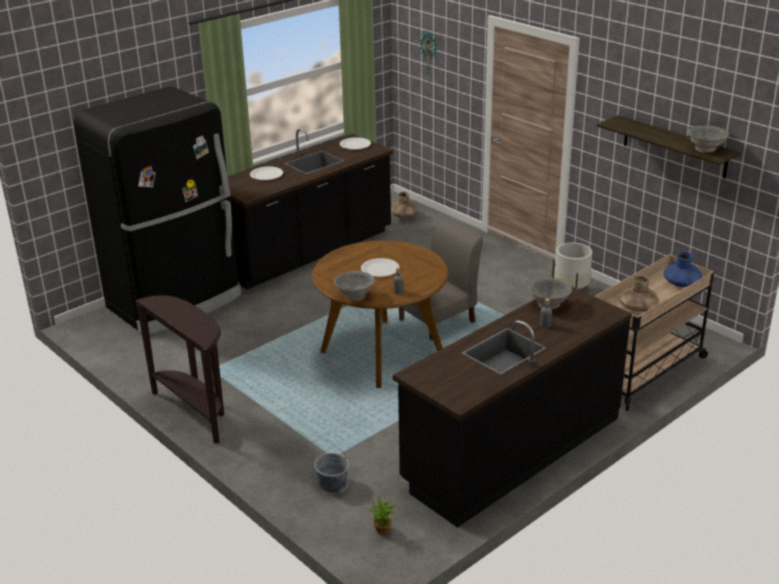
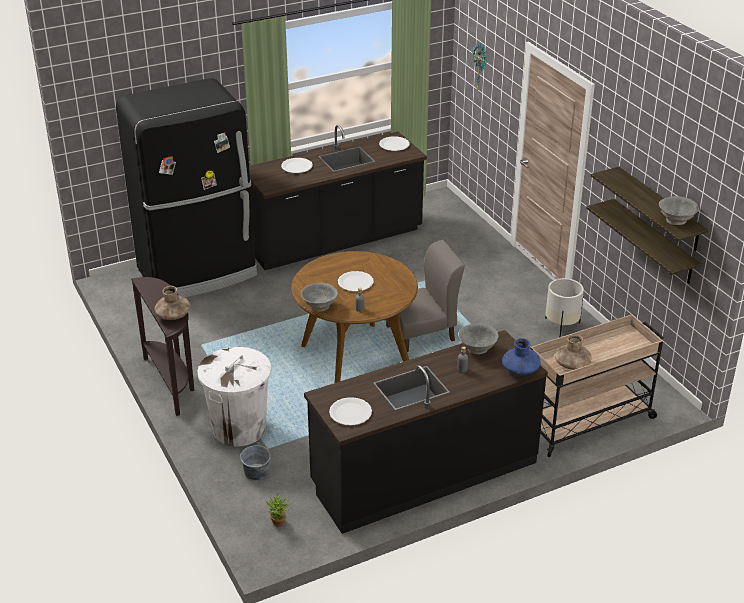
camera: 15 degrees right, 5 degrees up
brown vase [391,192,418,218] -> brown vase moved to [155,286,190,320]
blue vase [664,251,702,287] -> blue vase moved to [502,338,541,375]
none -> white trash can [198,347,271,446]
none -> white plate [329,397,372,426]
none -> shelf [586,199,701,284]

